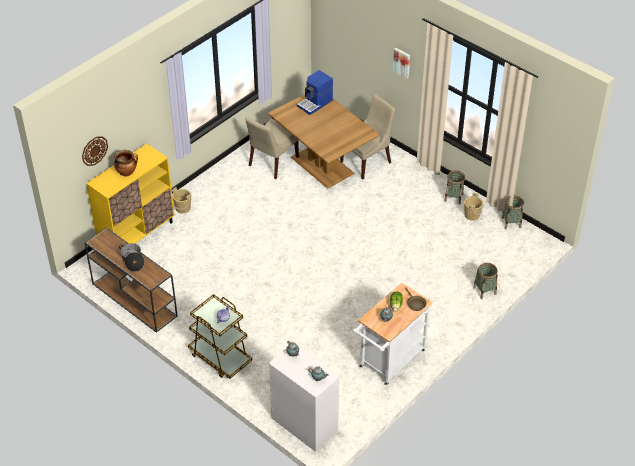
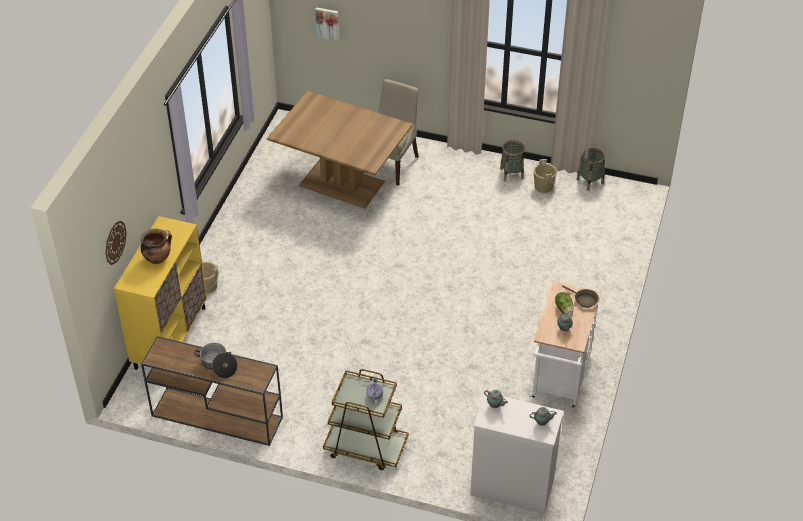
camera: 25 degrees left, 0 degrees up
beige chair [245,117,299,179] -> none
coffee machine [297,70,333,115] -> none
picture [393,48,410,79] -> picture moved to [315,7,339,41]
basket [473,263,498,299] -> none

